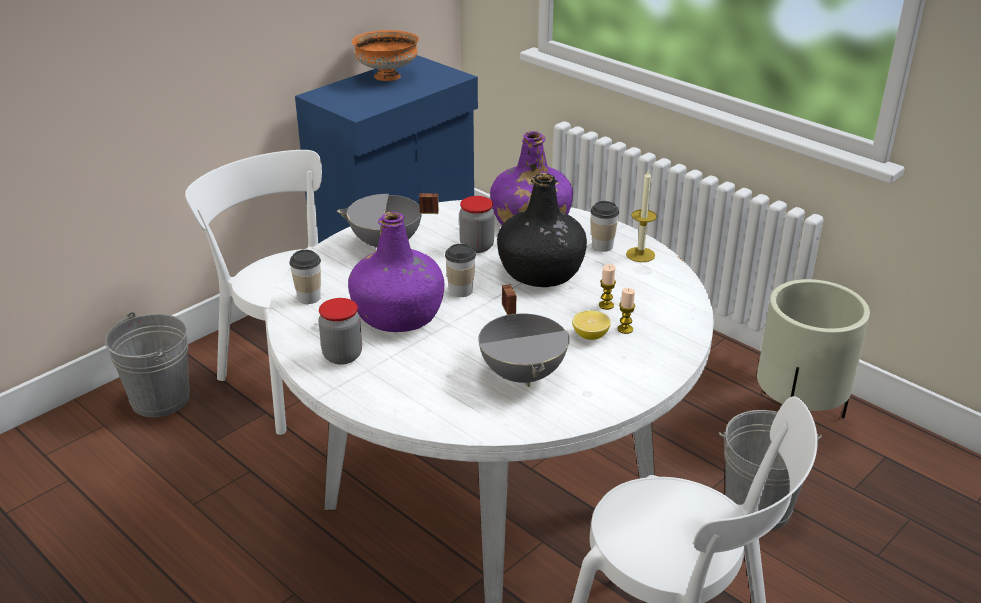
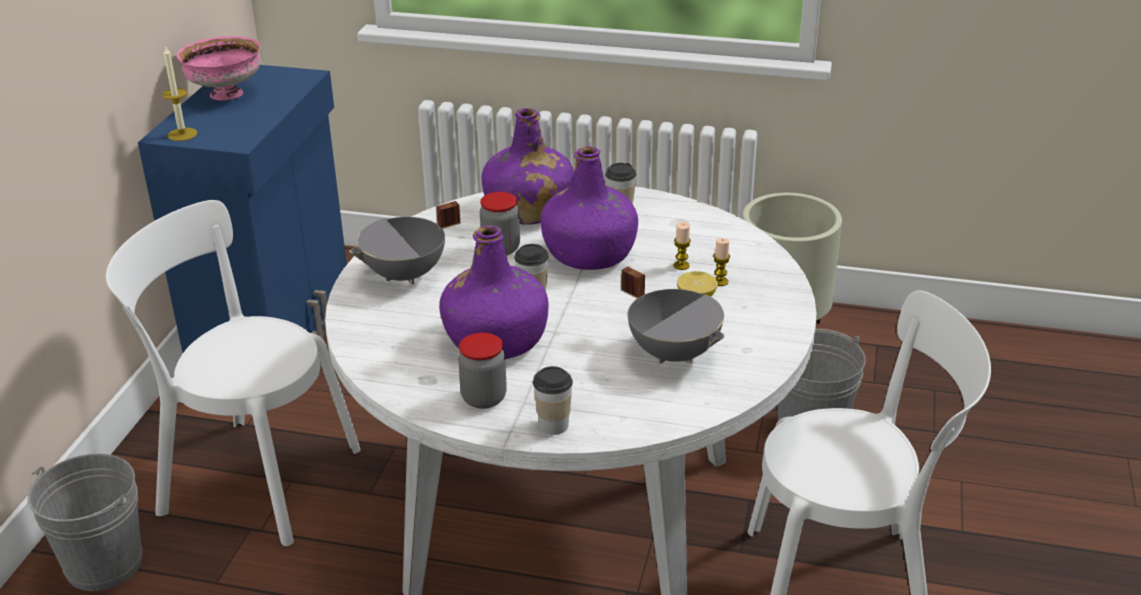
camera: 30 degrees left, 0 degrees up
cup [289,250,321,304] -> cup moved to [533,366,573,435]
orange bowl [352,30,419,81] -> pink bowl [177,36,260,101]
black bottle [497,173,587,287] -> purple bottle [540,146,638,270]
candle [626,170,657,262] -> candle moved to [162,45,197,141]

